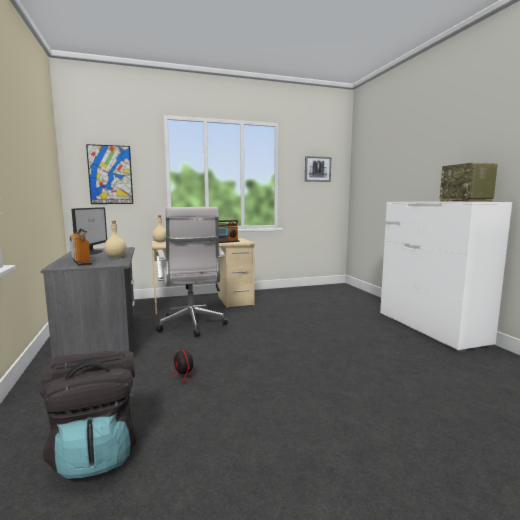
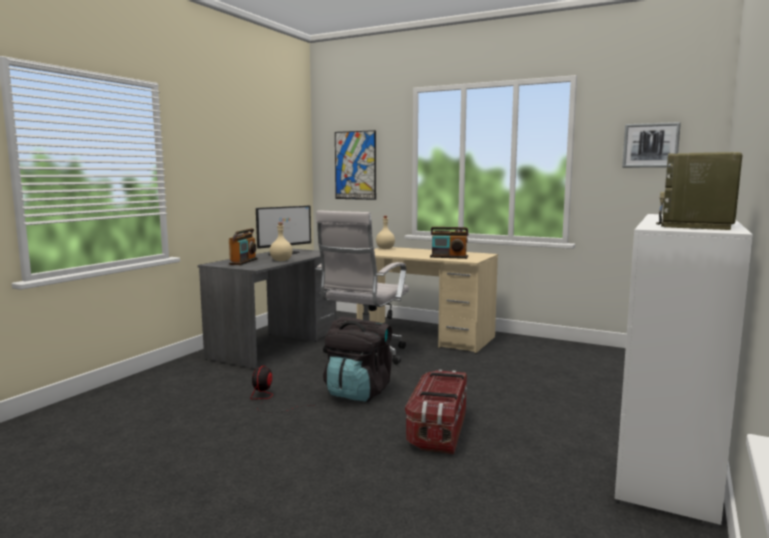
camera: 45 degrees right, 0 degrees up
black backpack [39,351,137,479] -> black backpack moved to [323,317,392,402]
none -> storage box [405,369,467,454]

